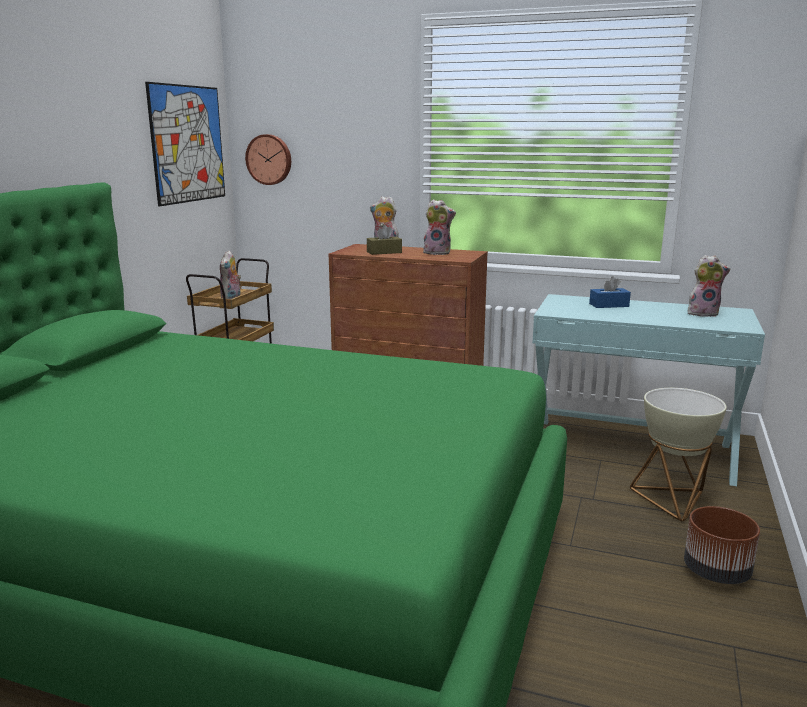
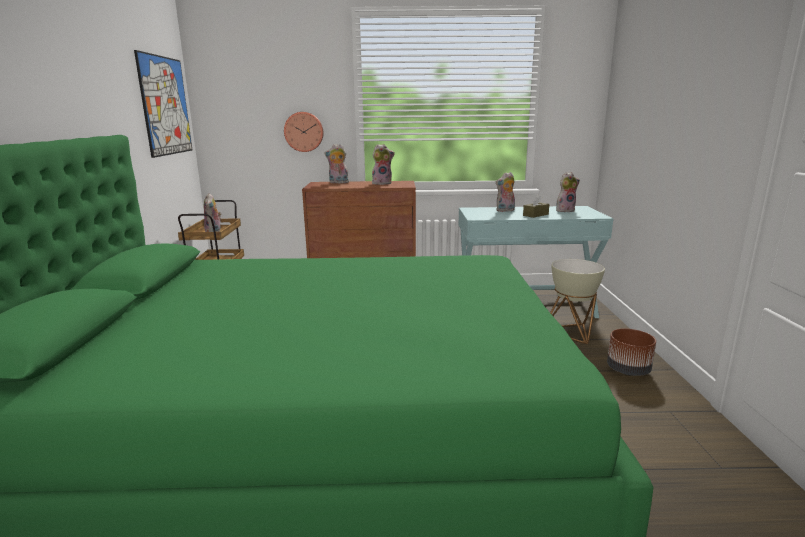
camera: 20 degrees left, 0 degrees up
wall clock [245,134,291,185] -> wall clock moved to [284,112,323,152]
brown tissue box [367,225,402,255] -> brown tissue box moved to [523,194,549,218]
blue tissue box [589,276,631,308] -> plush toy [496,172,515,212]

